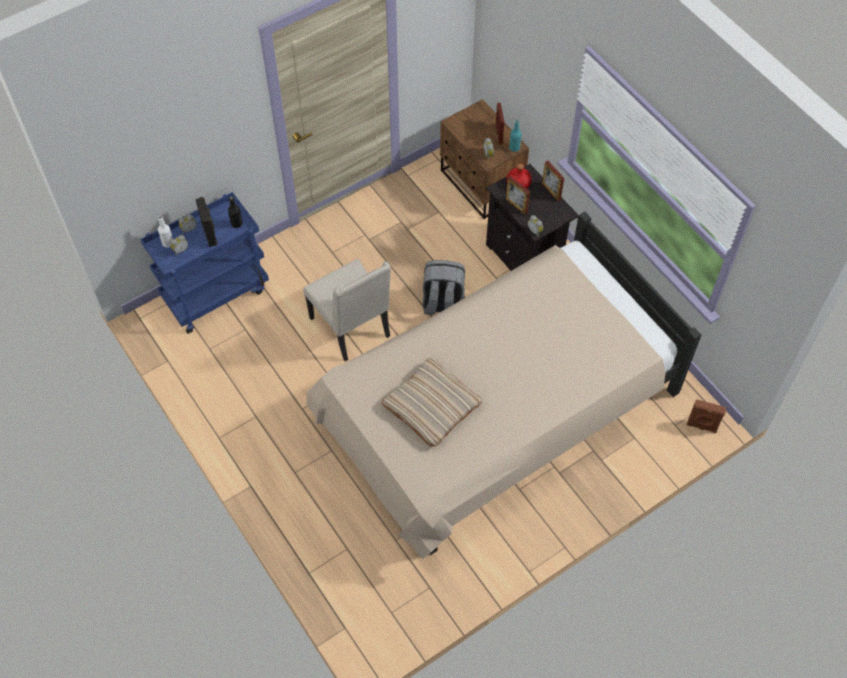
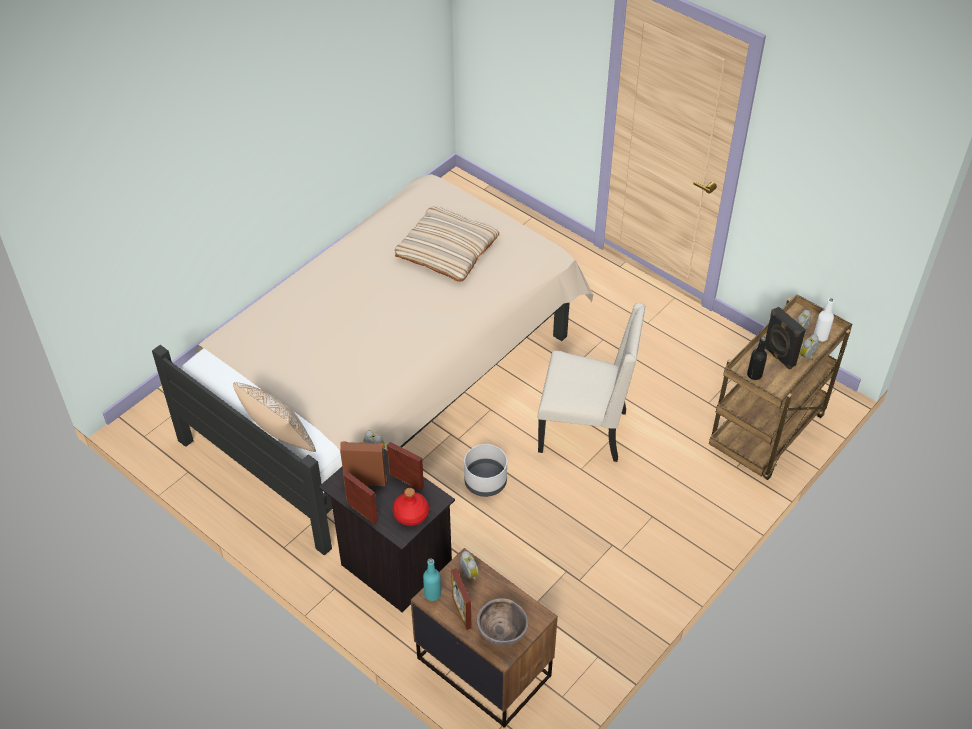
camera: 165 degrees right, 10 degrees down
blue cart [140,192,269,333] -> brown cart [709,294,852,480]
beige chair [303,259,391,361] -> beige chair turned 150 degrees clockwise [537,303,646,462]
grey backpack [422,260,465,315] -> grey planter [464,444,507,497]
brown speaker [687,399,726,433] -> brown speaker moved to [340,442,387,486]
none -> pillow [233,382,316,452]
none -> brown bowl [477,598,528,646]

